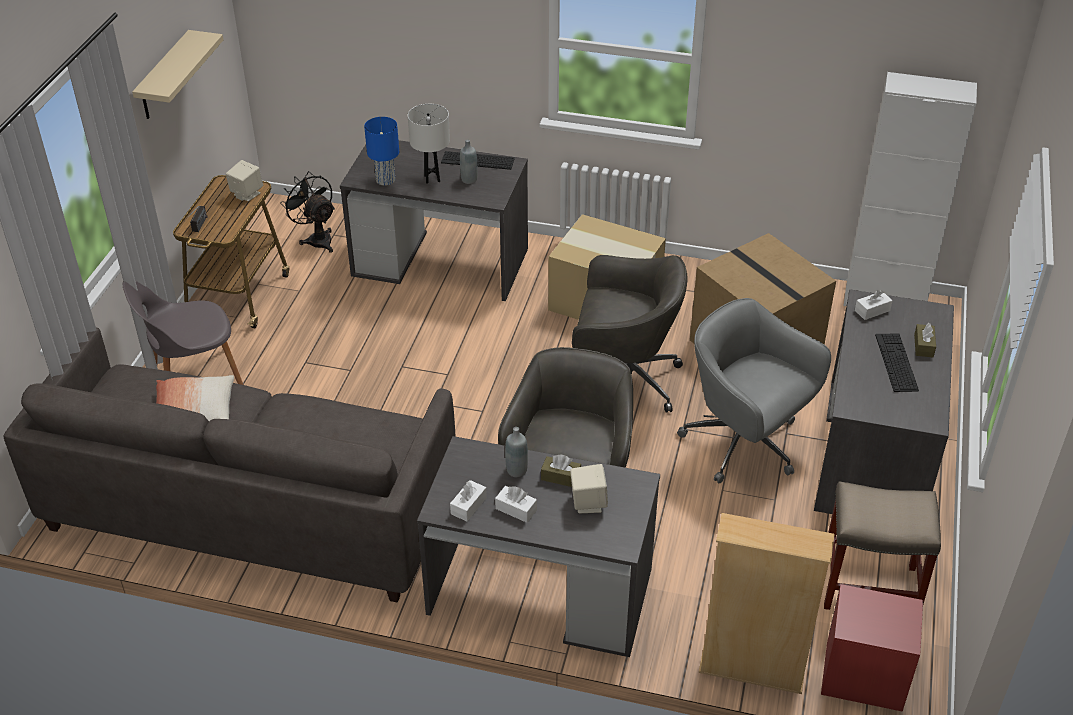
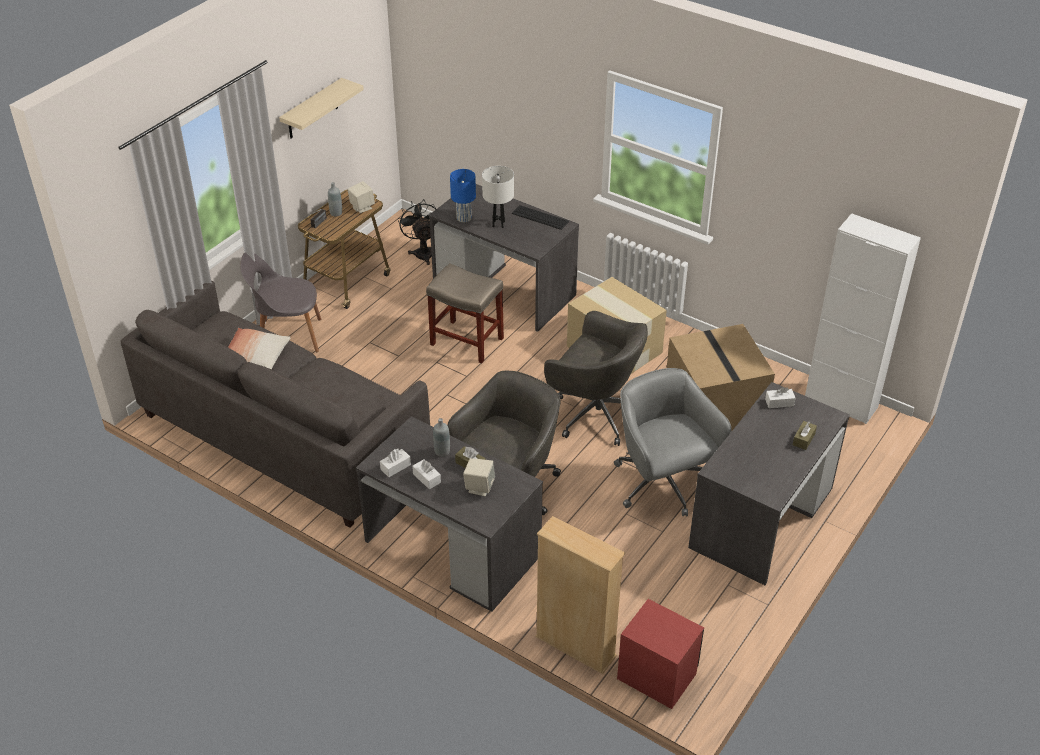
camera: 20 degrees right, 0 degrees up
grey bottle [460,139,478,184] -> grey bottle moved to [328,182,342,216]
beige stool [824,482,941,610] -> beige stool moved to [426,263,504,363]
keyboard [875,334,919,392] -> none

